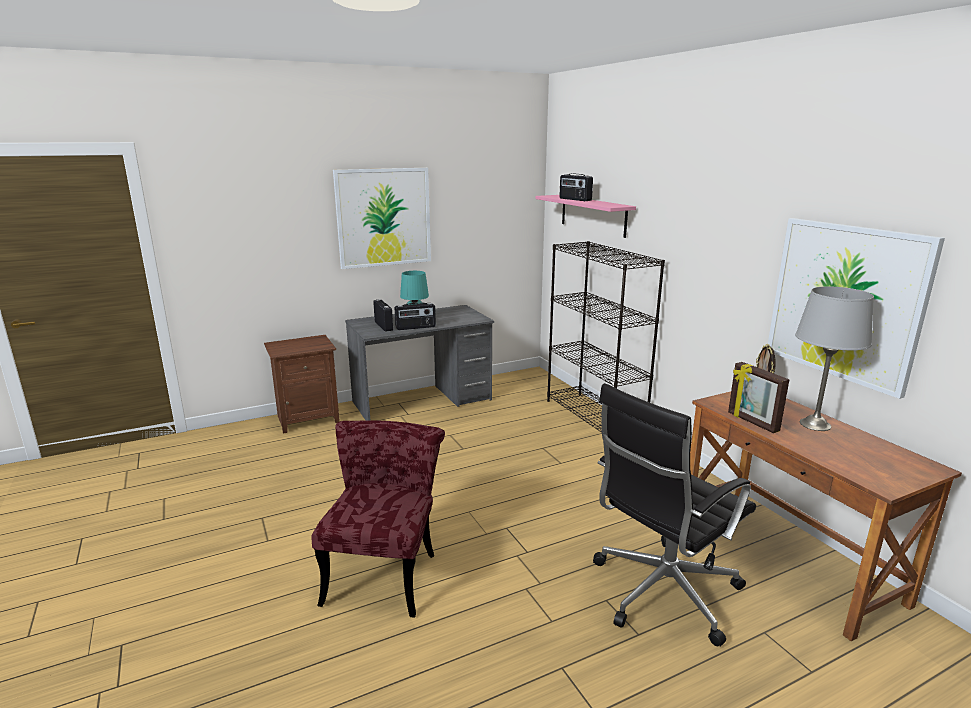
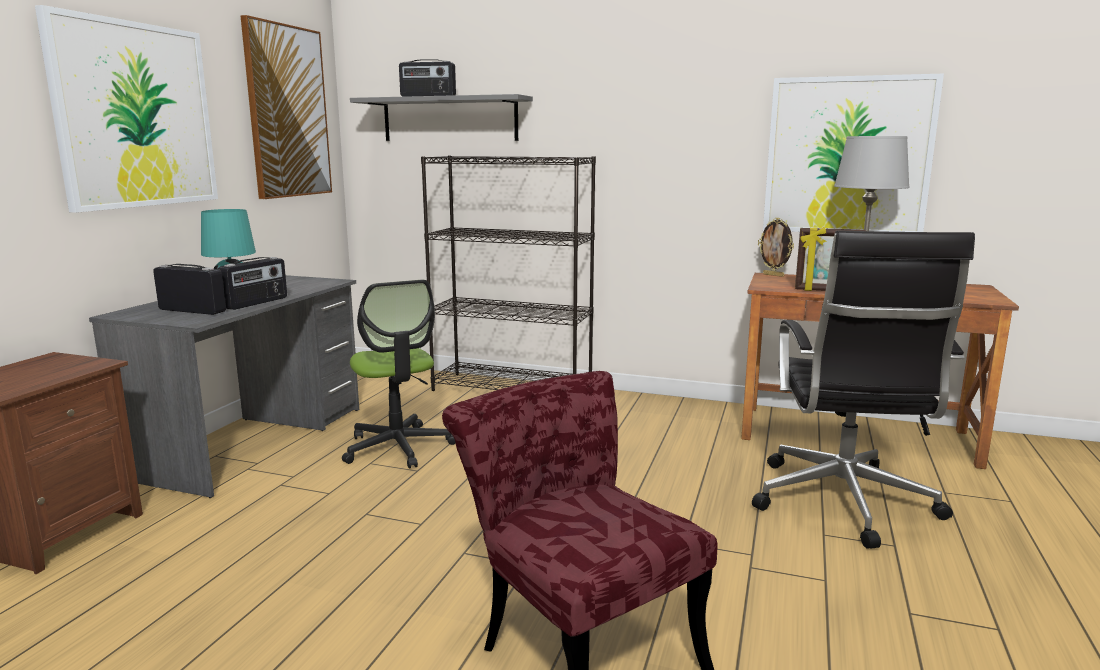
camera: 45 degrees left, 5 degrees down
pink shelf [536,195,636,238] -> grey shelf [350,94,533,141]
none -> picture [241,15,332,199]
none -> office chair [342,280,456,469]

